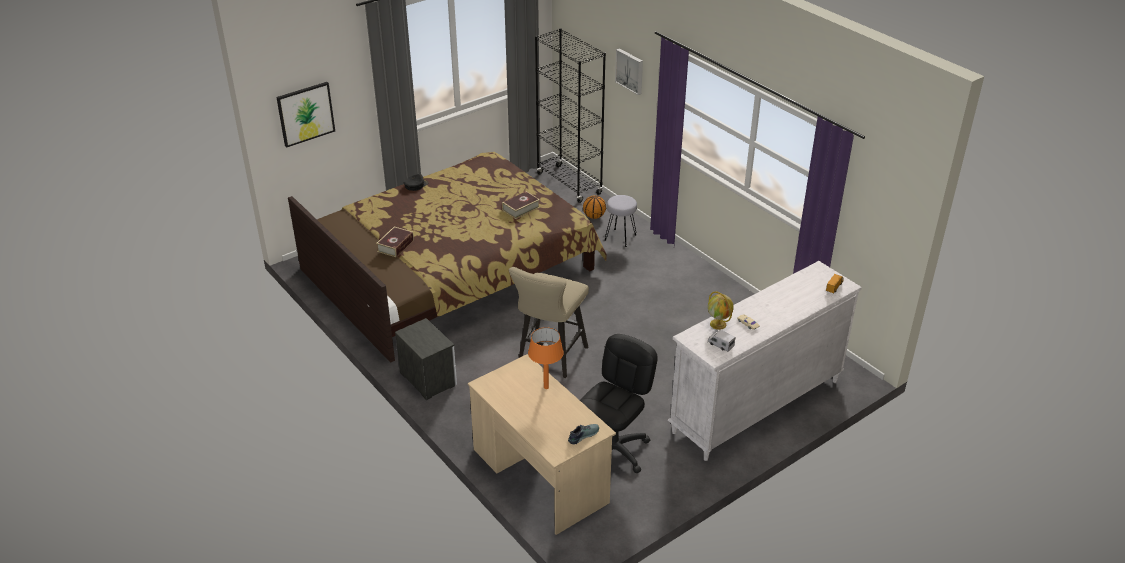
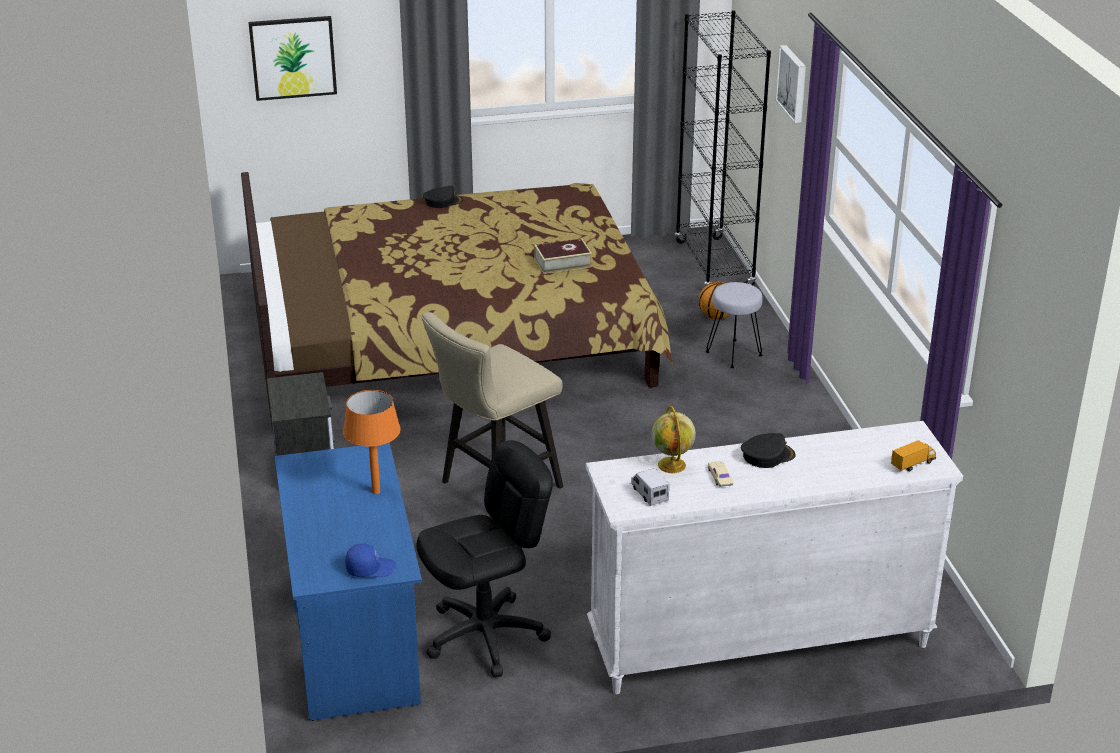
camera: 25 degrees right, 5 degrees down
book [376,226,414,257] -> none
beige desk [468,354,616,535] -> blue desk [274,442,422,721]
shoe [568,424,599,444] -> blue cap [345,544,396,577]
none -> black cap [741,433,796,468]

